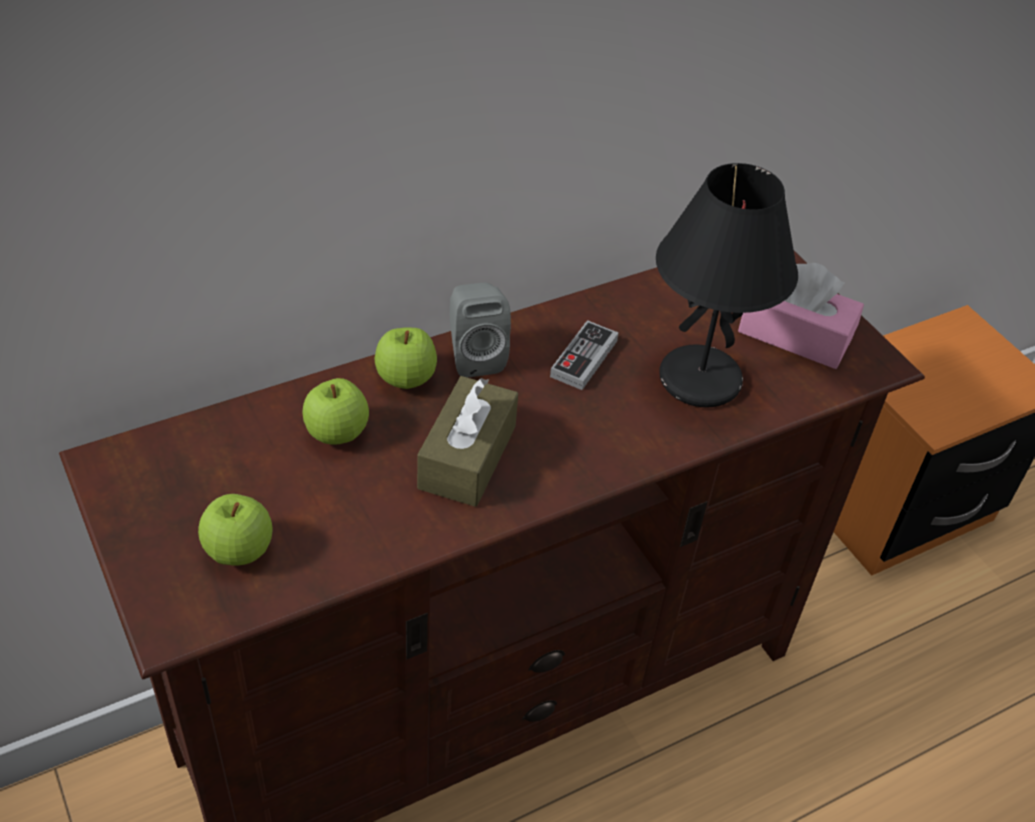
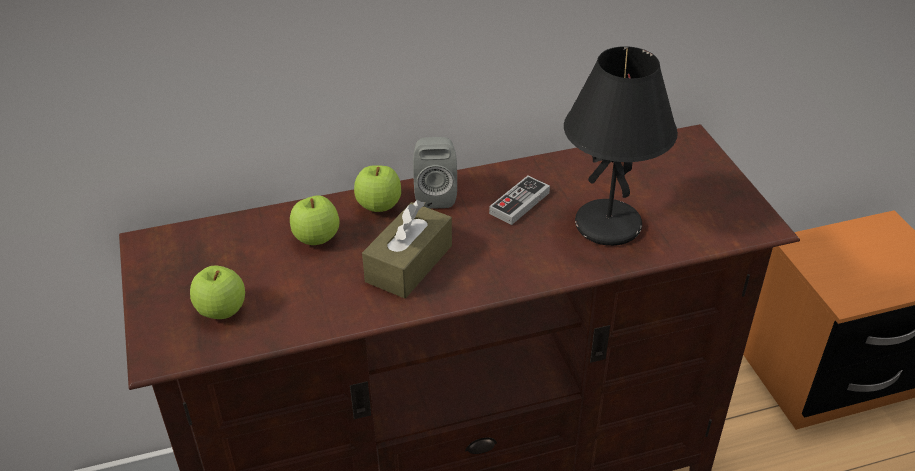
camera: 15 degrees right, 5 degrees down
pink tissue box [738,263,864,369] -> none

